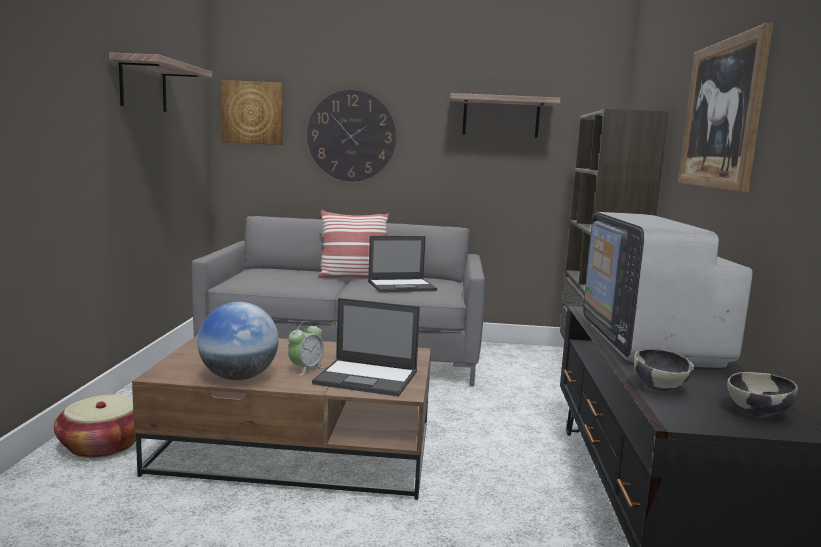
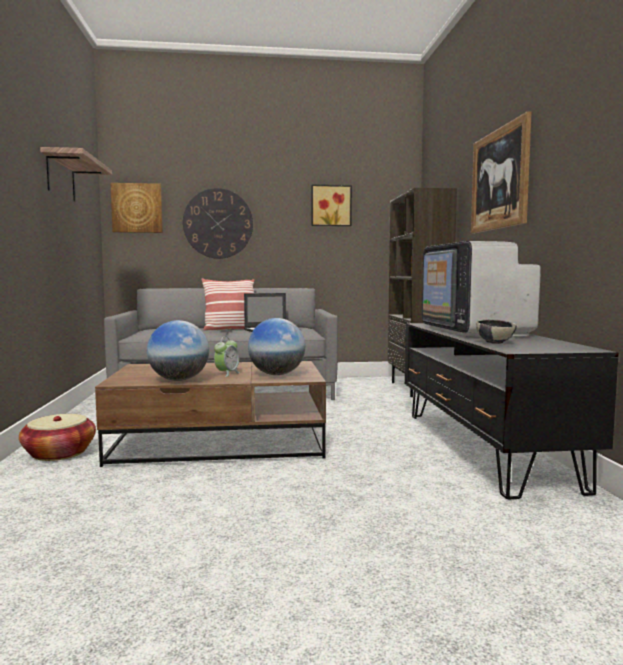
camera: 10 degrees left, 5 degrees down
laptop [312,298,420,397] -> globe [248,318,305,375]
shelf [450,93,561,138] -> picture [312,185,352,226]
bowl [727,372,798,417] -> none

